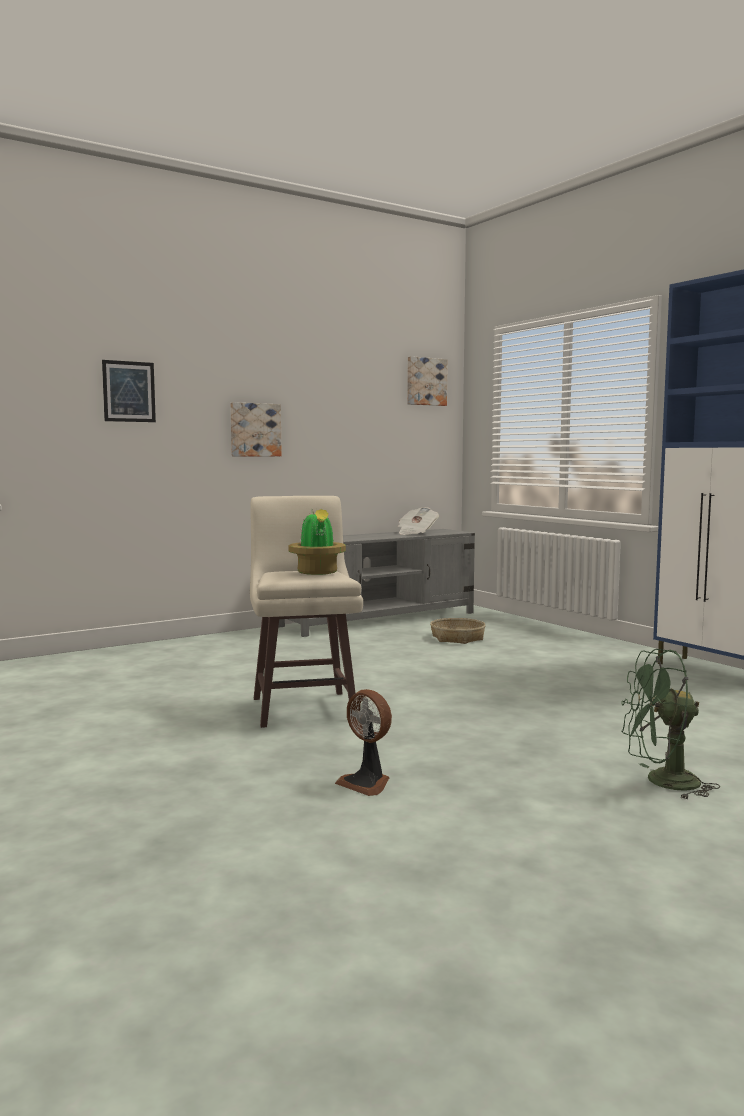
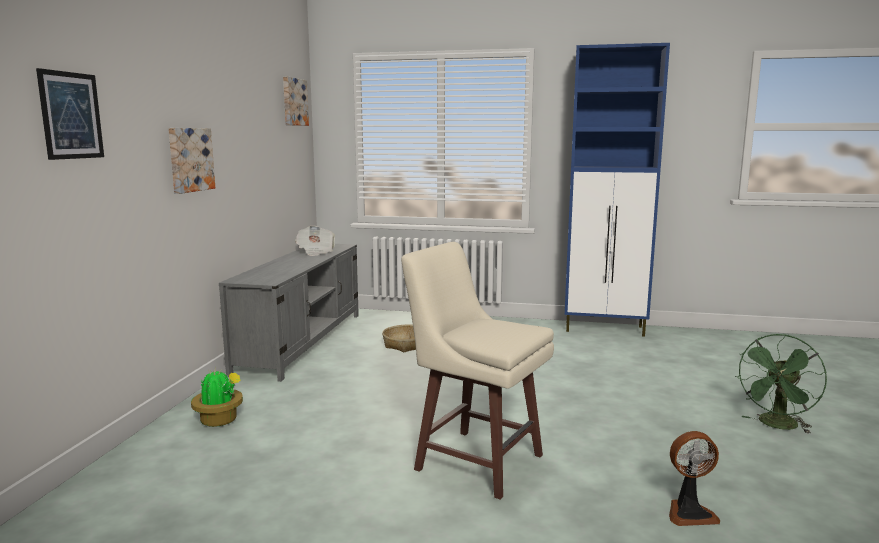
camera: 45 degrees left, 5 degrees up
potted plant [289,509,346,575] -> potted plant moved to [191,368,243,427]

